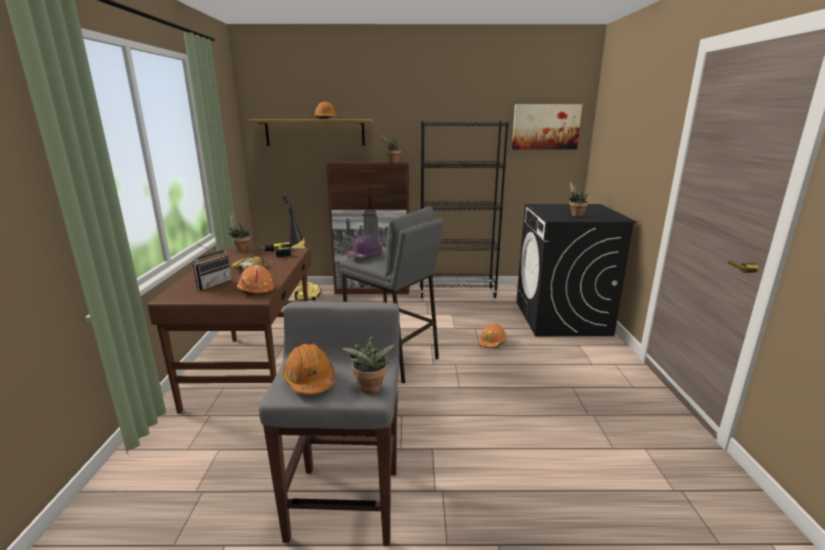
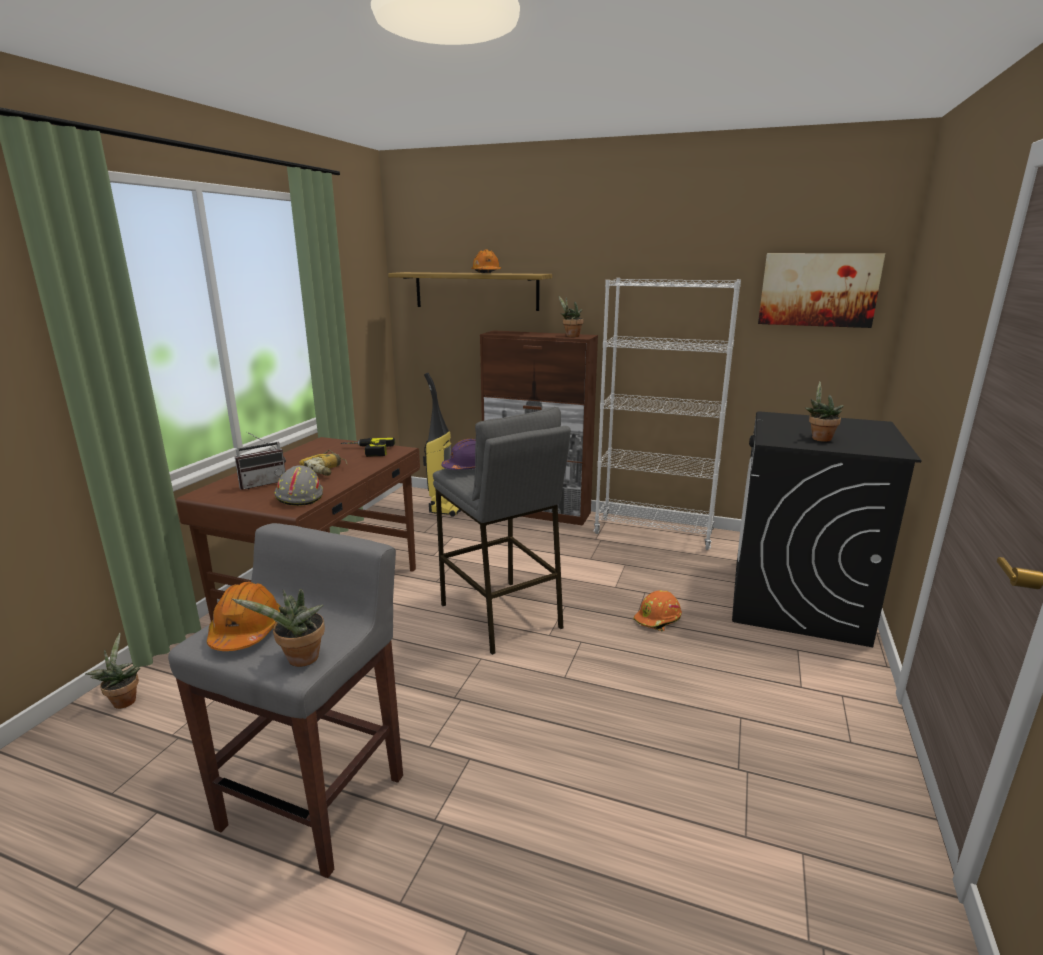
camera: 20 degrees right, 0 degrees up
potted plant [227,215,251,252] -> potted plant moved to [86,633,140,709]
orange hard hat [237,265,274,295] -> grey hard hat [274,465,323,506]
black bookcase [419,121,509,298] -> white bookcase [594,278,741,550]

